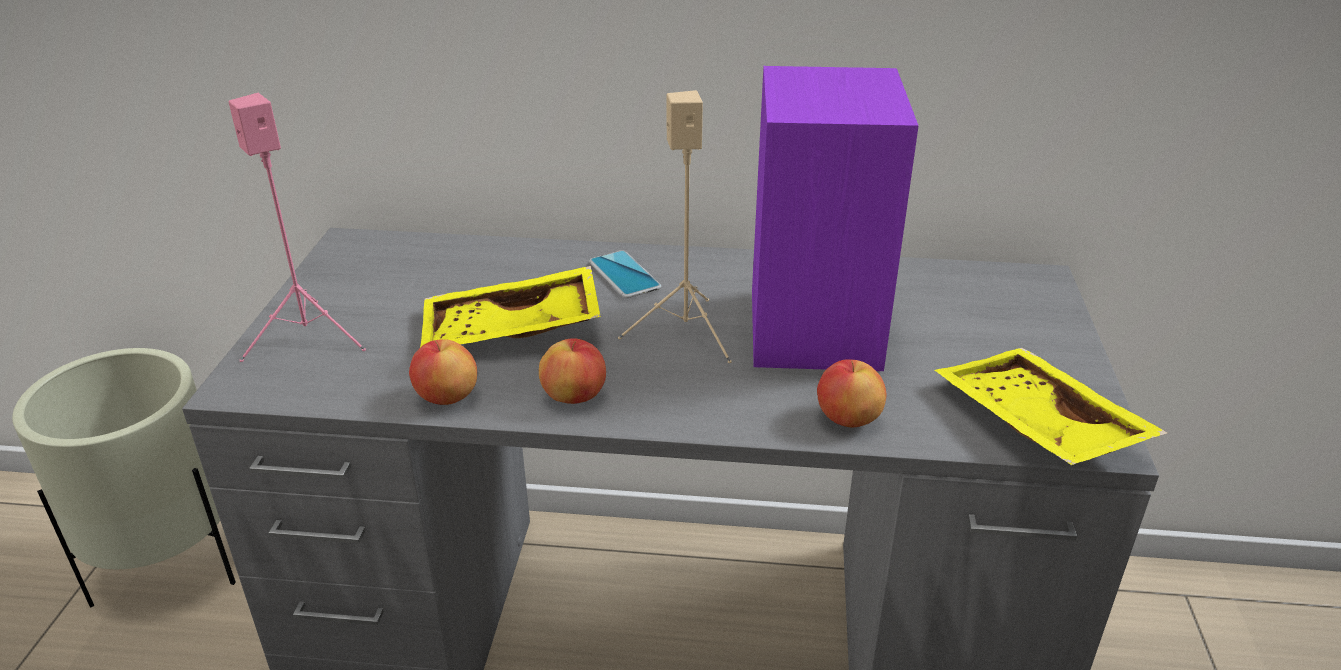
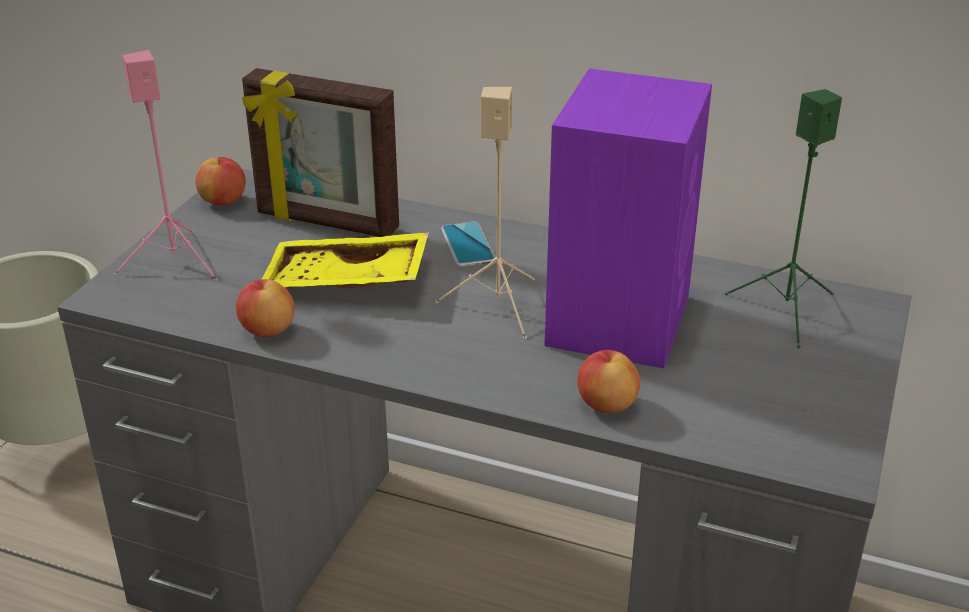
camera: 15 degrees right, 0 degrees up
apple [539,338,606,404] -> apple moved to [195,157,246,205]
yellow tray [934,348,1168,465] -> none
none -> picture frame [242,68,399,237]
none -> green speaker [725,89,842,348]

